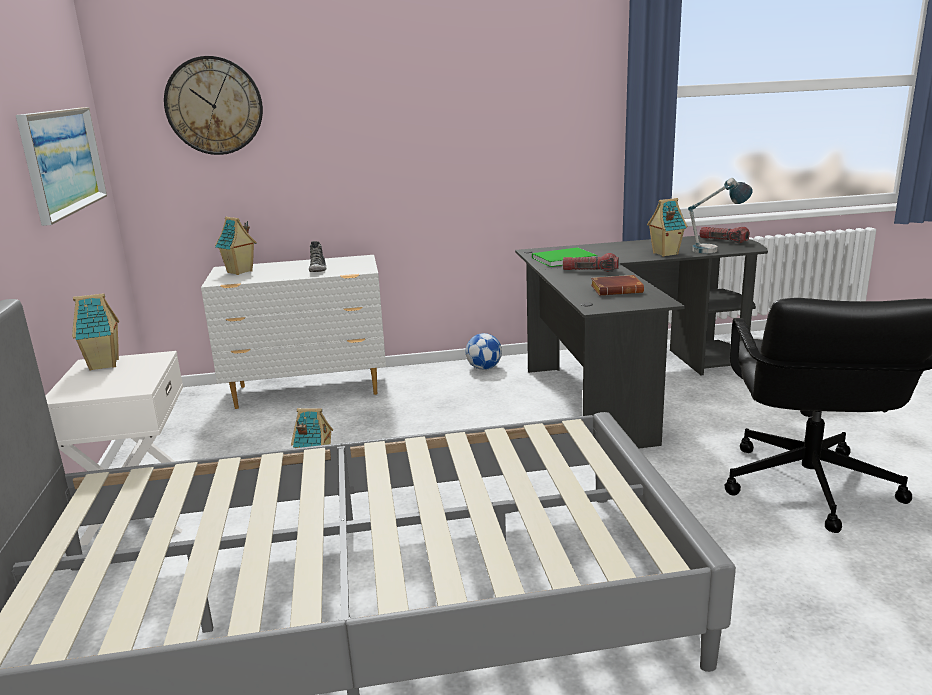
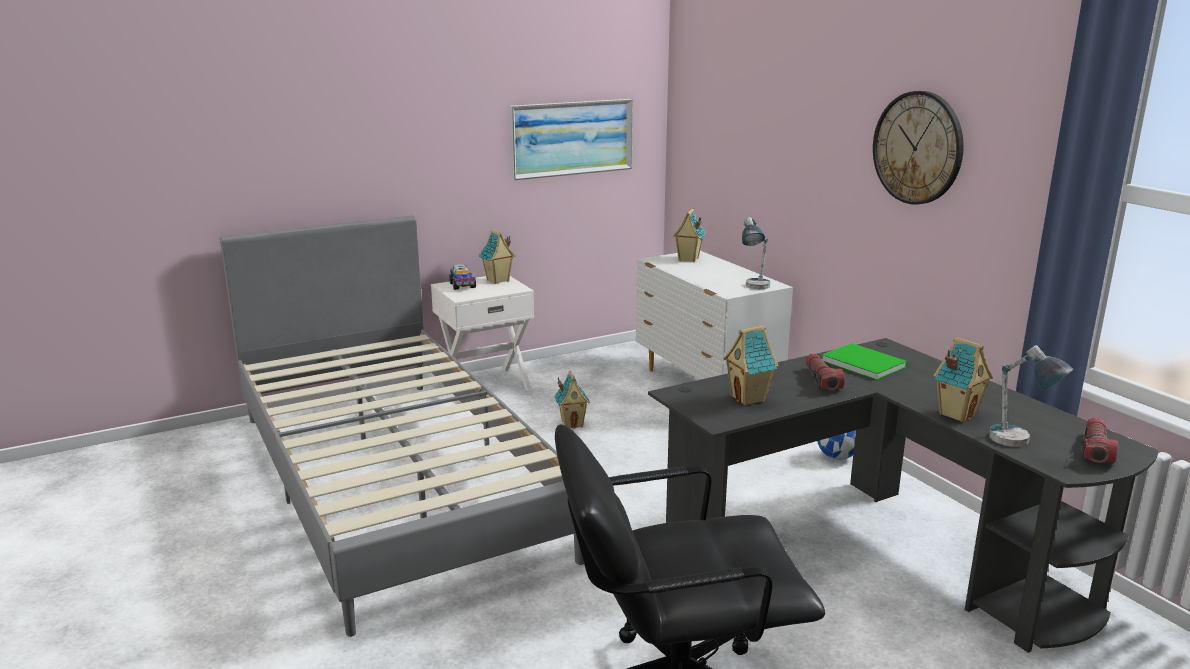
camera: 70 degrees right, 0 degrees up
wall clock [164,56,263,155] -> wall clock moved to [873,91,964,204]
shoe [309,241,326,272] -> none
brown book [591,275,644,296] -> toy house [723,326,778,406]
none -> toy truck [449,264,476,290]
none -> table lamp [742,217,770,289]

